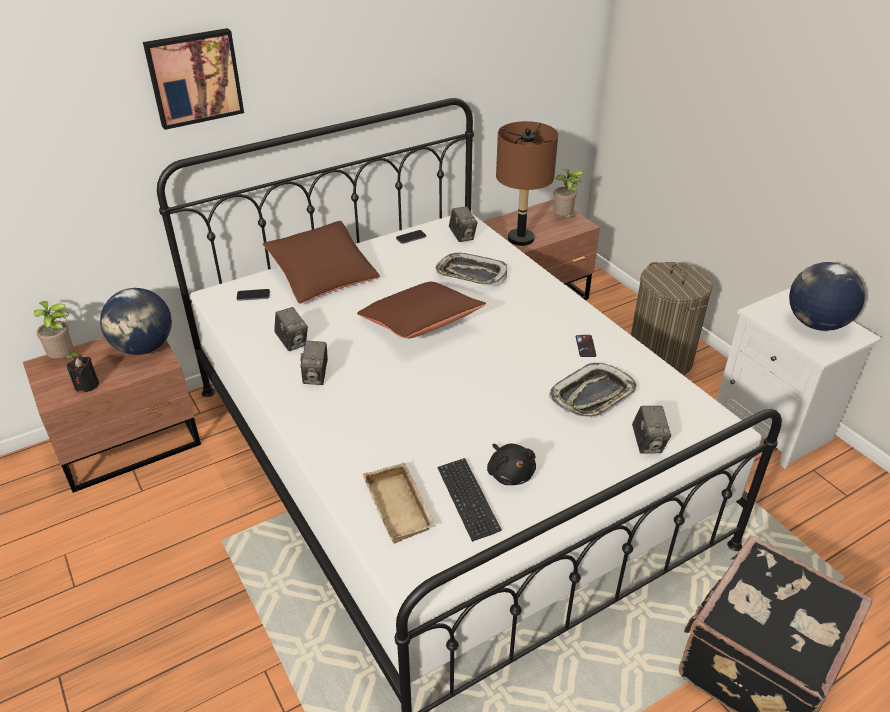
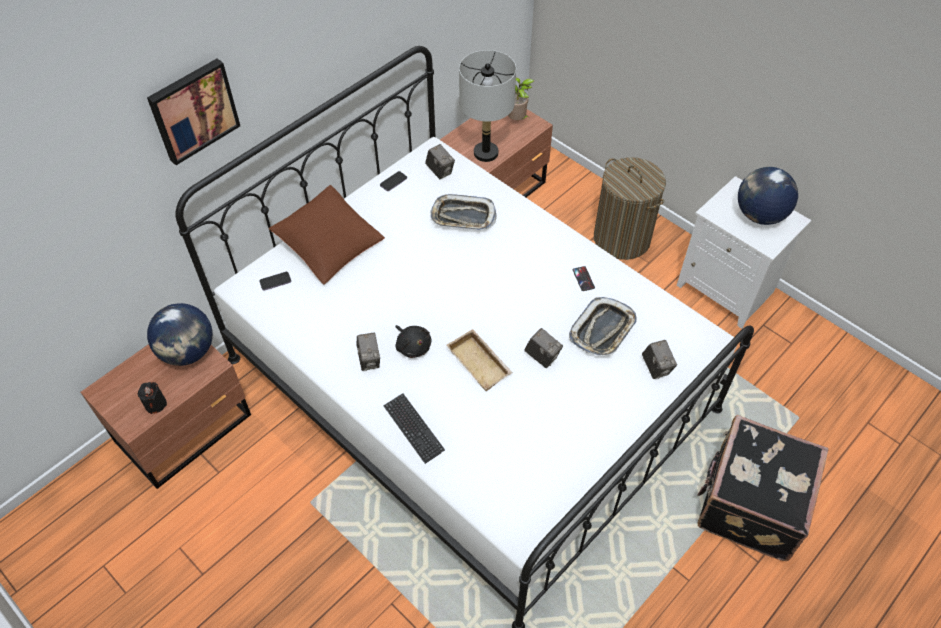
camera: 15 degrees left, 15 degrees up
potted plant [34,301,80,359] -> none
camera [274,307,308,351] -> camera moved to [524,328,563,368]
brown pillow [357,282,486,338] -> none
beige tray [363,462,437,544] -> beige tray moved to [447,329,513,391]
keyboard [438,458,502,542] -> keyboard moved to [383,393,445,464]
black plush toy [487,443,536,485] -> black plush toy moved to [395,325,432,358]
brown table lamp [496,121,558,246] -> grey table lamp [459,50,516,162]

